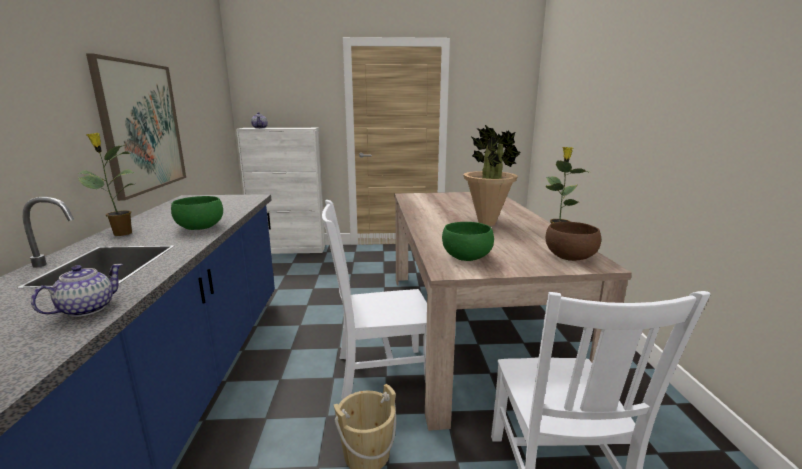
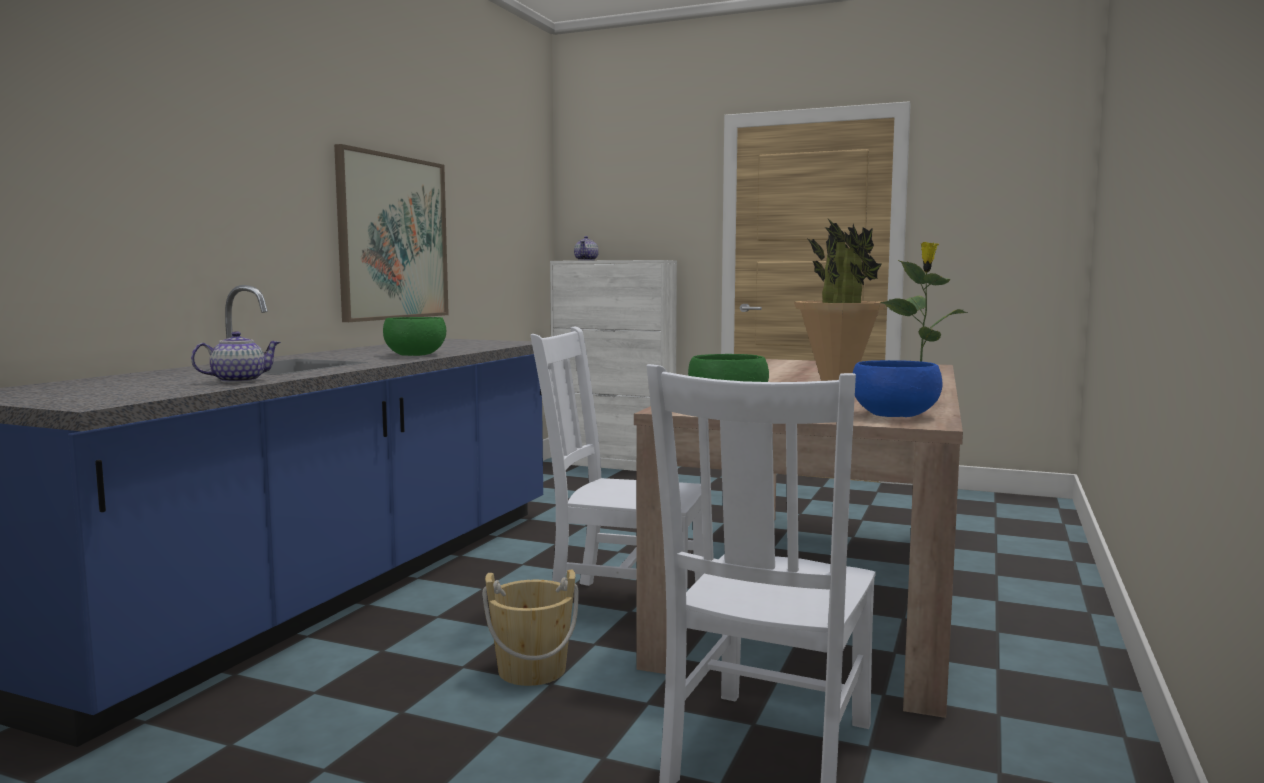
camera: 25 degrees right, 10 degrees down
potted plant [78,133,135,236] -> none
brown bowl [546,222,601,261] -> blue bowl [853,360,943,417]

